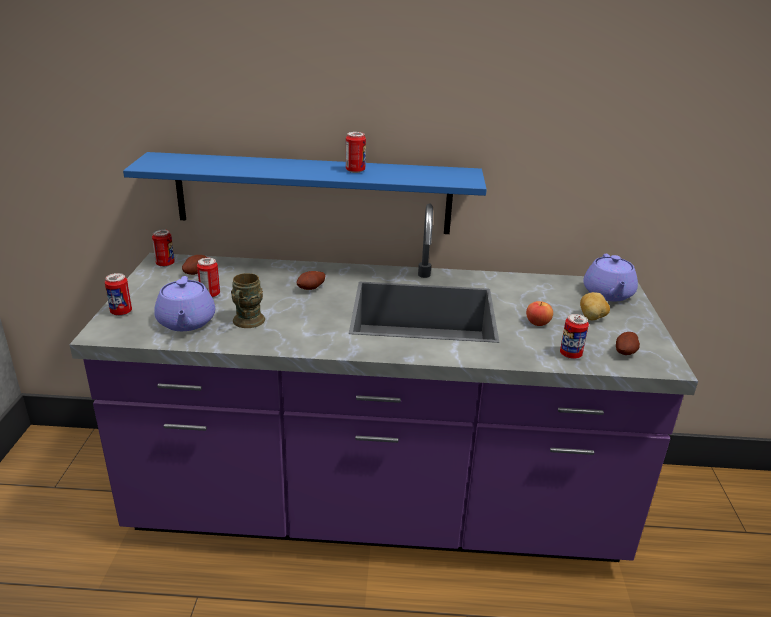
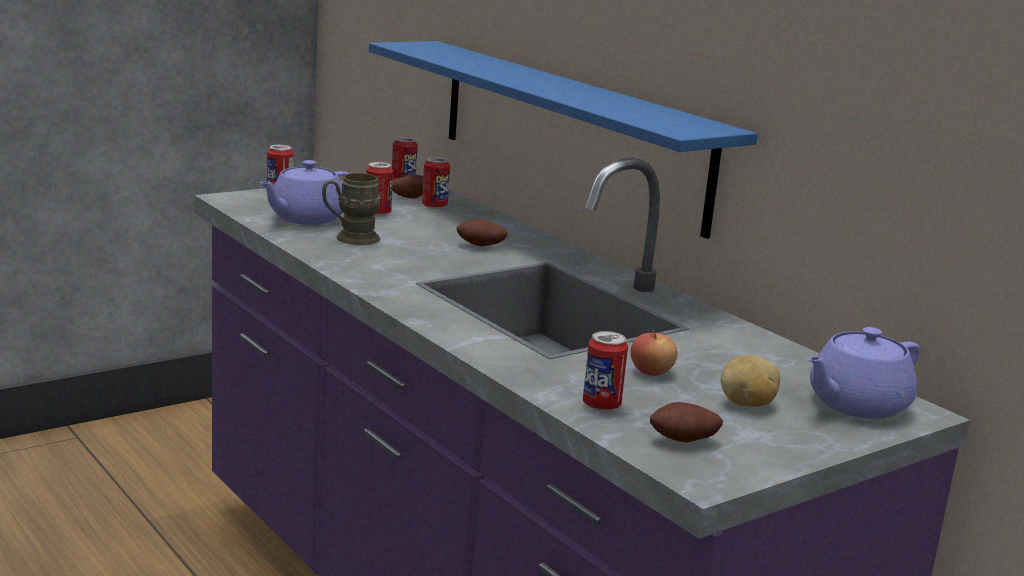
camera: 50 degrees right, 10 degrees down
can [346,132,366,173] -> can moved to [422,157,450,209]

